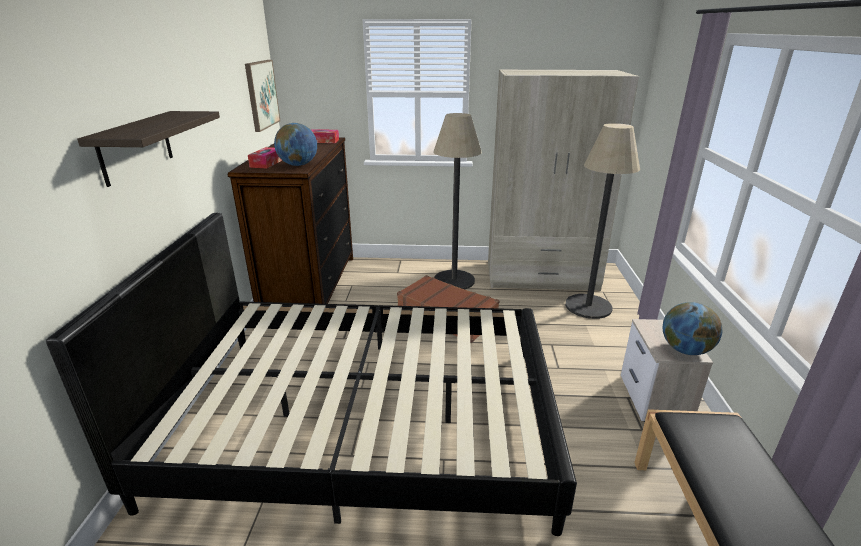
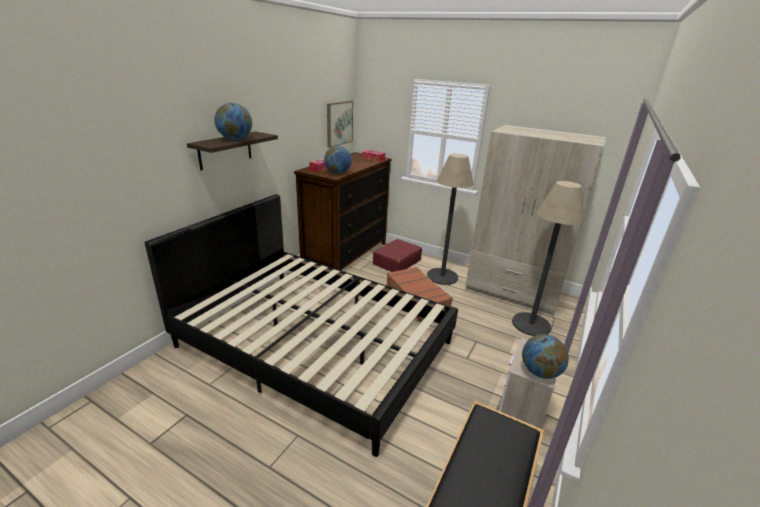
camera: 25 degrees right, 0 degrees up
none -> globe [214,103,252,140]
none -> red suitcase [373,239,422,272]

